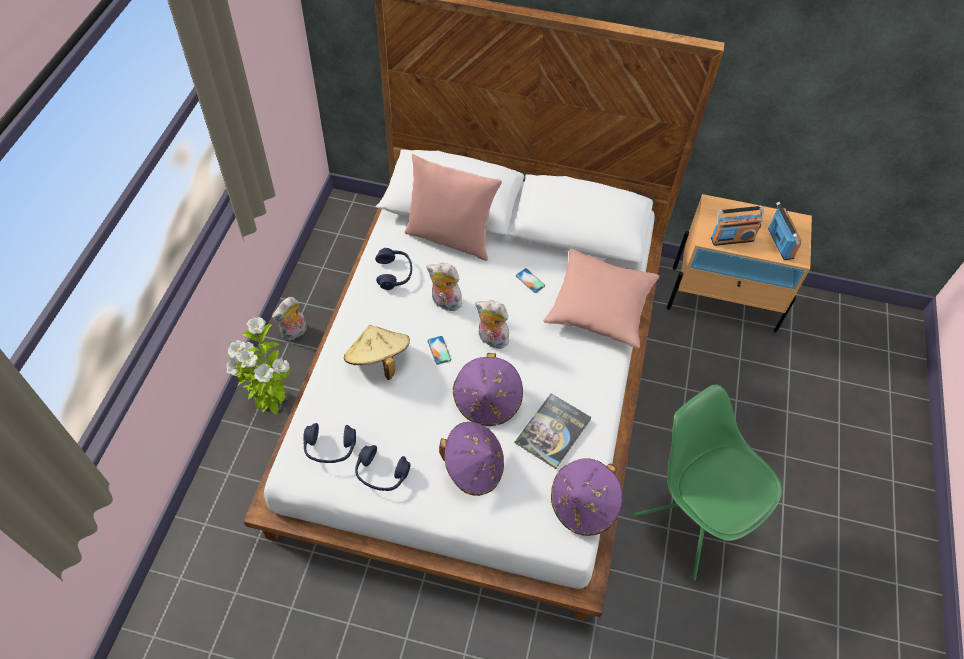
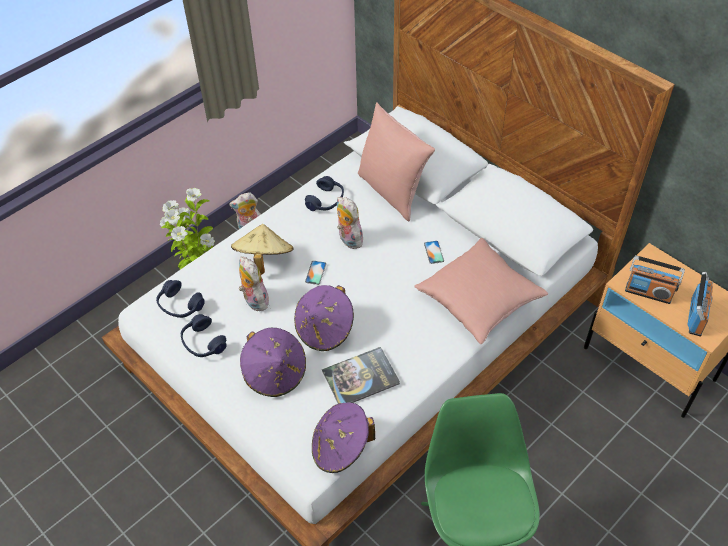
camera: 35 degrees right, 5 degrees down
plush toy [475,300,512,349] -> plush toy moved to [239,256,269,311]

